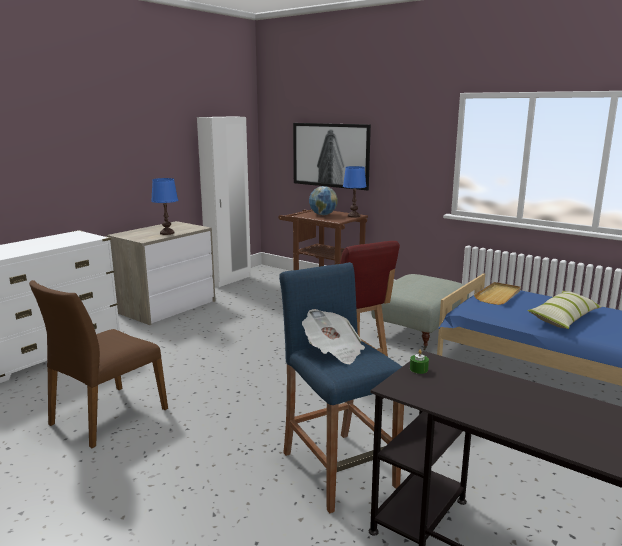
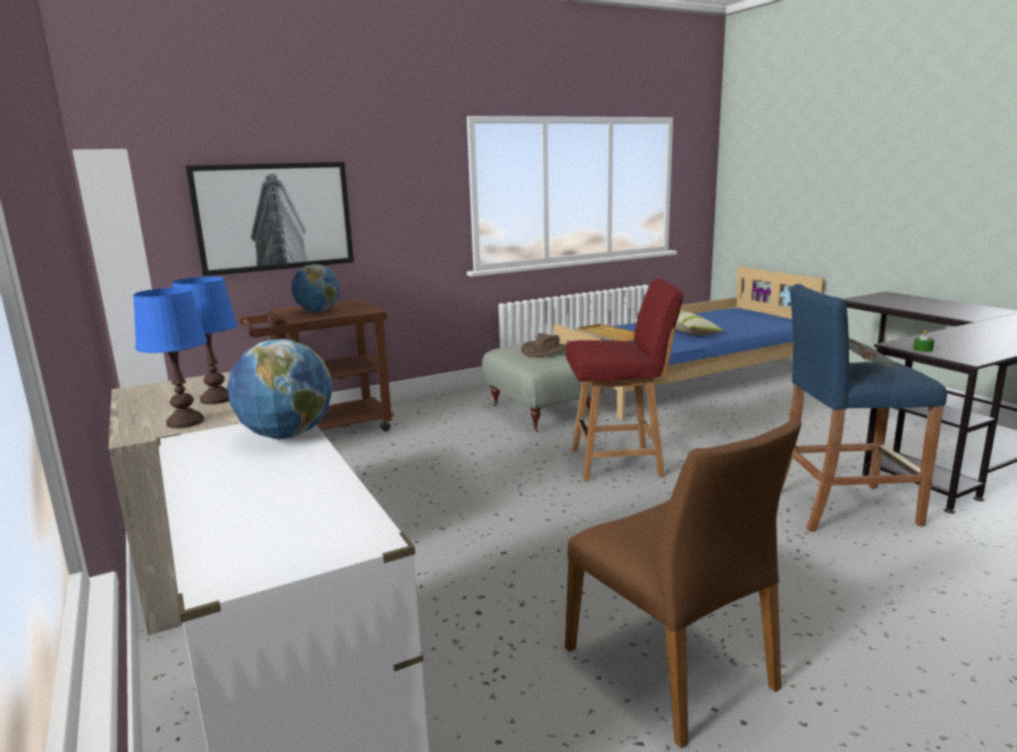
camera: 65 degrees left, 0 degrees up
blue table lamp [343,166,367,218] -> blue table lamp moved to [133,287,207,428]
none -> globe [227,339,332,439]
none -> brown hat [521,333,567,357]

